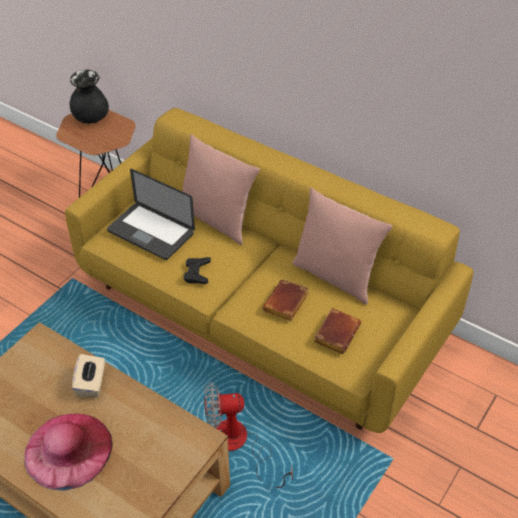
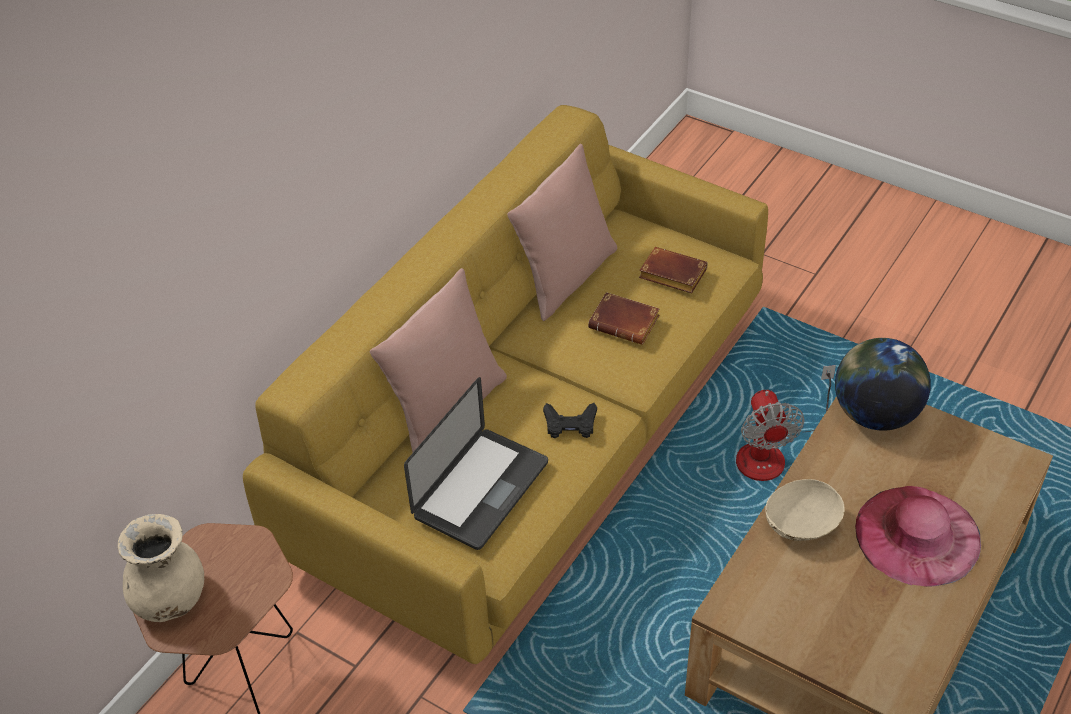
camera: 90 degrees left, 0 degrees up
black vase [69,70,109,124] -> beige vase [118,514,204,622]
beige tissue box [72,354,105,397] -> beige bowl [765,479,845,541]
none -> globe [835,338,931,431]

